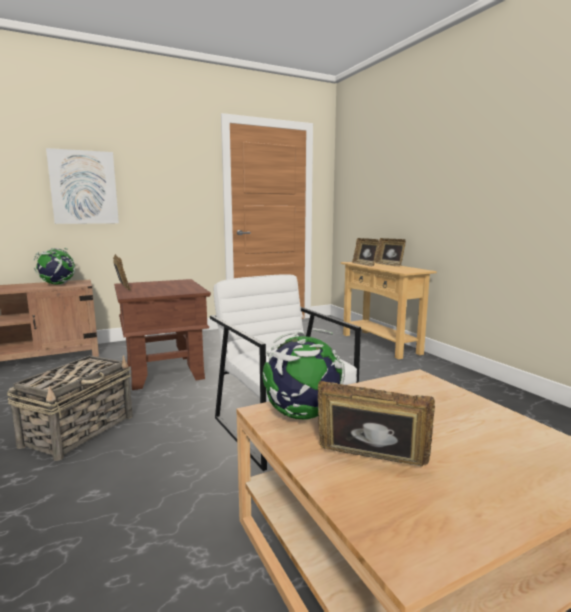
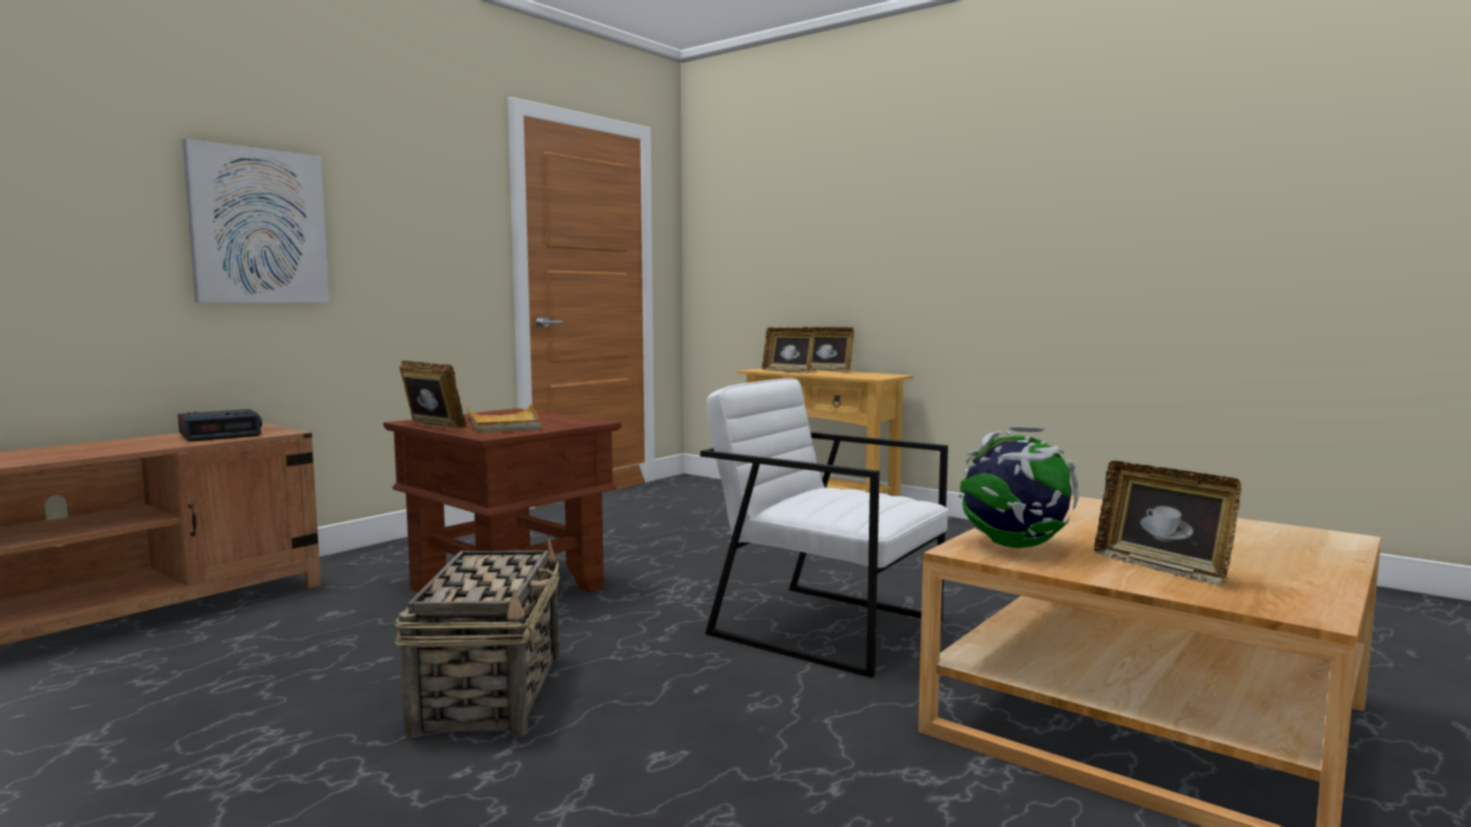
camera: 25 degrees left, 5 degrees down
globe [34,248,76,285] -> alarm clock [178,409,262,442]
picture frame [318,381,435,466] -> picture frame turned 120 degrees counterclockwise [1094,461,1241,587]
none -> beige tray [465,404,541,433]

